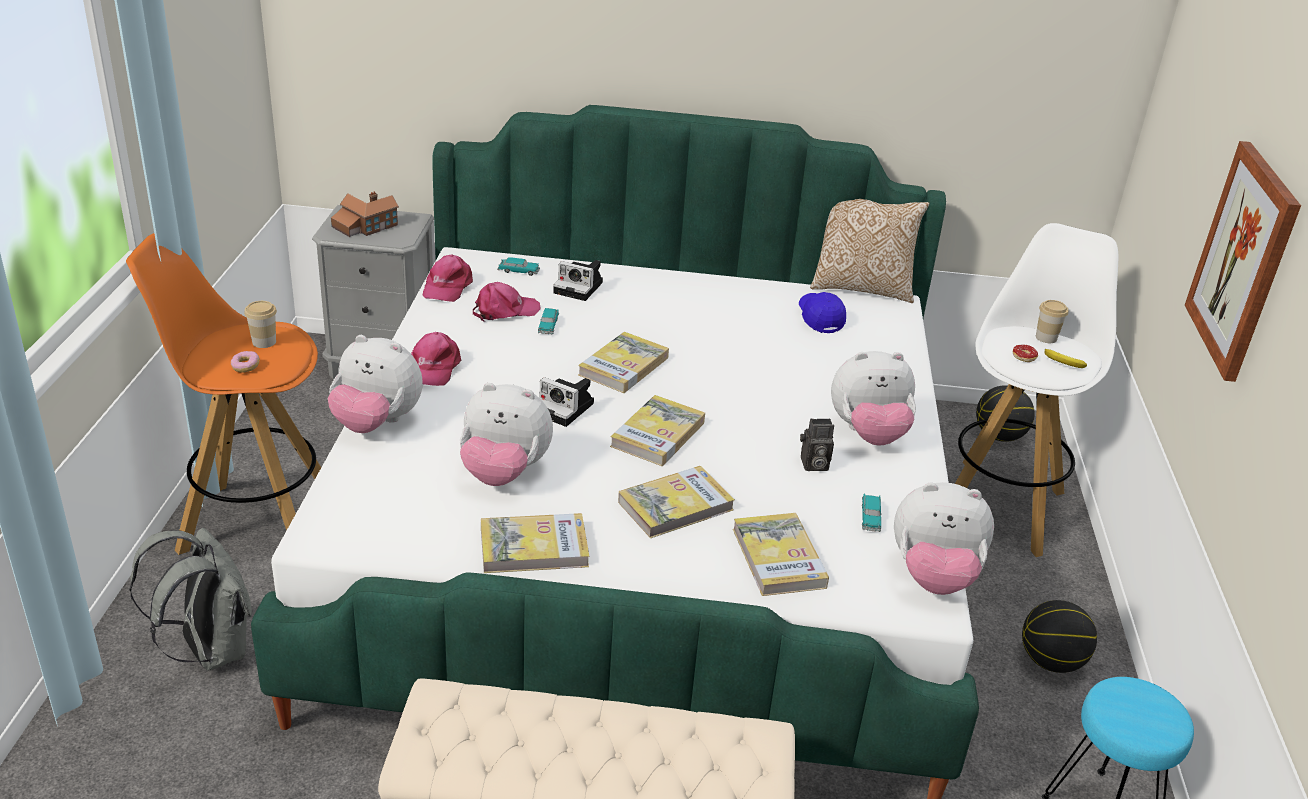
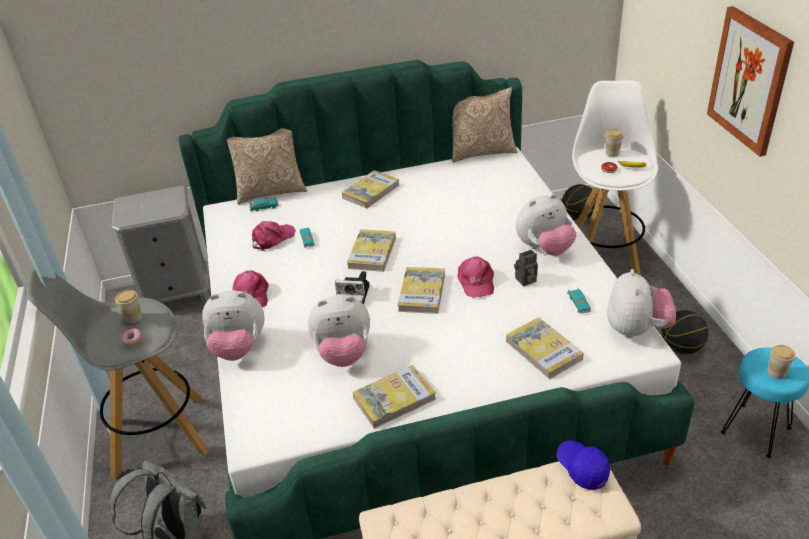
camera: 15 degrees left, 5 degrees up
orange stool [126,233,321,555] -> grey stool [26,268,209,479]
toy house [331,191,399,237] -> none
pink cap [422,254,473,302] -> pink cap moved to [457,257,494,298]
camera [553,260,603,301] -> none
book [618,466,735,538] -> book moved to [342,170,399,209]
blue cap [799,292,846,333] -> blue cap moved to [557,440,610,490]
plush toy [894,482,994,595] -> plush toy turned 75 degrees counterclockwise [607,269,676,338]
none -> pillow [227,128,307,204]
none -> cup [768,345,796,379]

